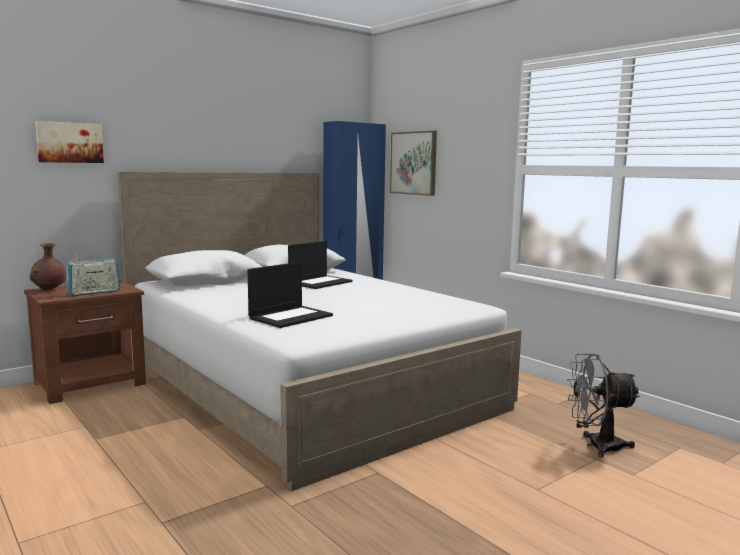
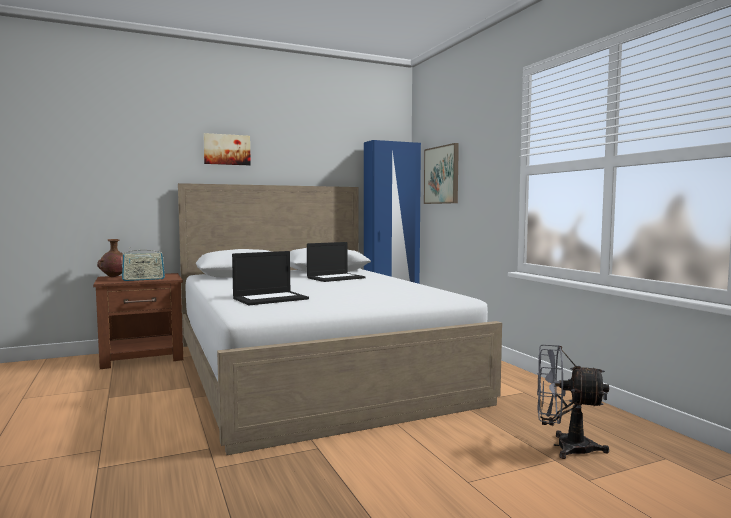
camera: 15 degrees right, 5 degrees down
picture [35,121,104,163] -> picture moved to [203,133,251,165]

